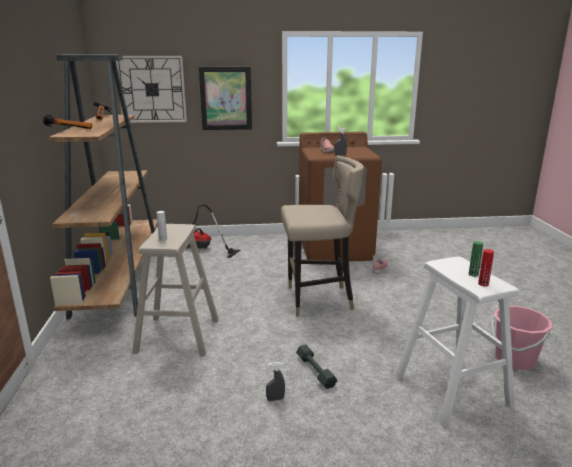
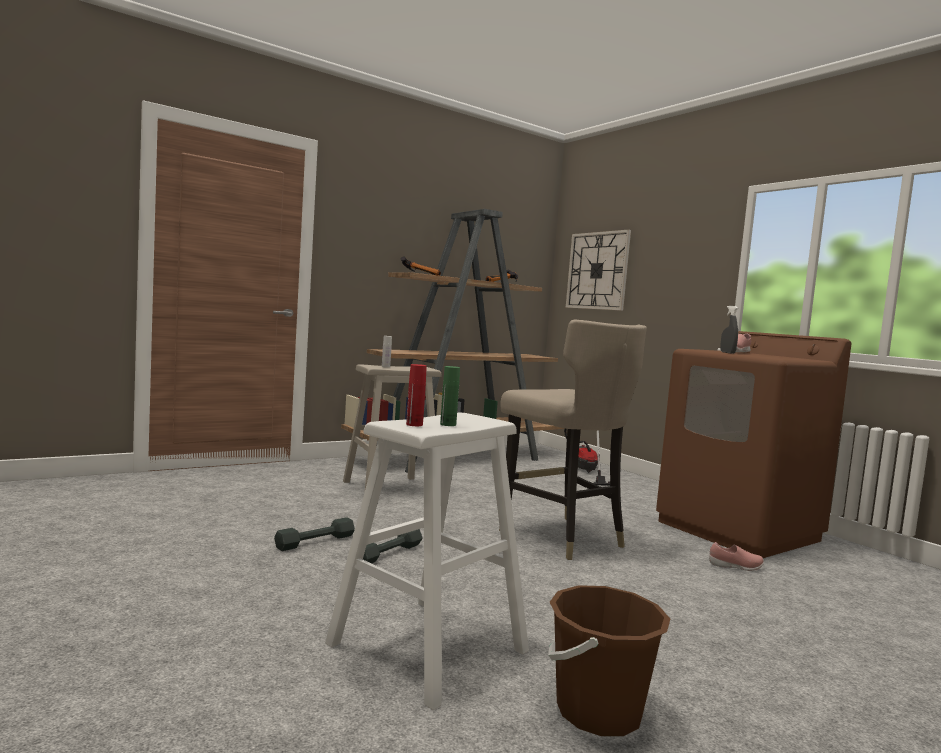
camera: 60 degrees right, 15 degrees down
picture [199,67,252,130] -> none
grey spray bottle [266,362,285,401] -> grey dumbbell [274,517,355,551]
pink bucket [491,306,552,370] -> brown bucket [548,585,670,736]

